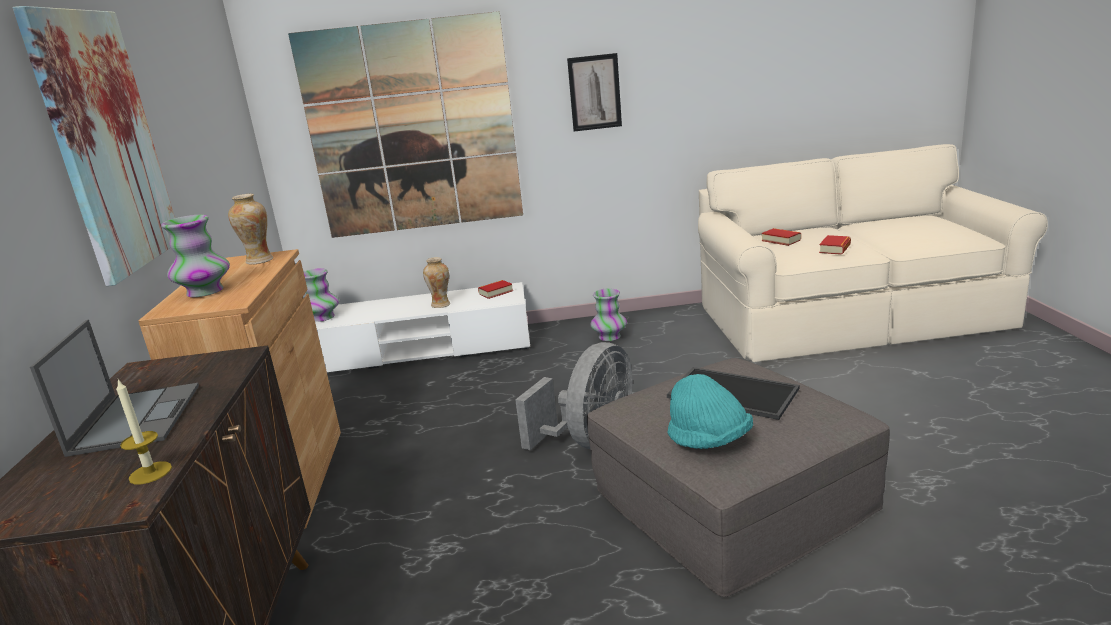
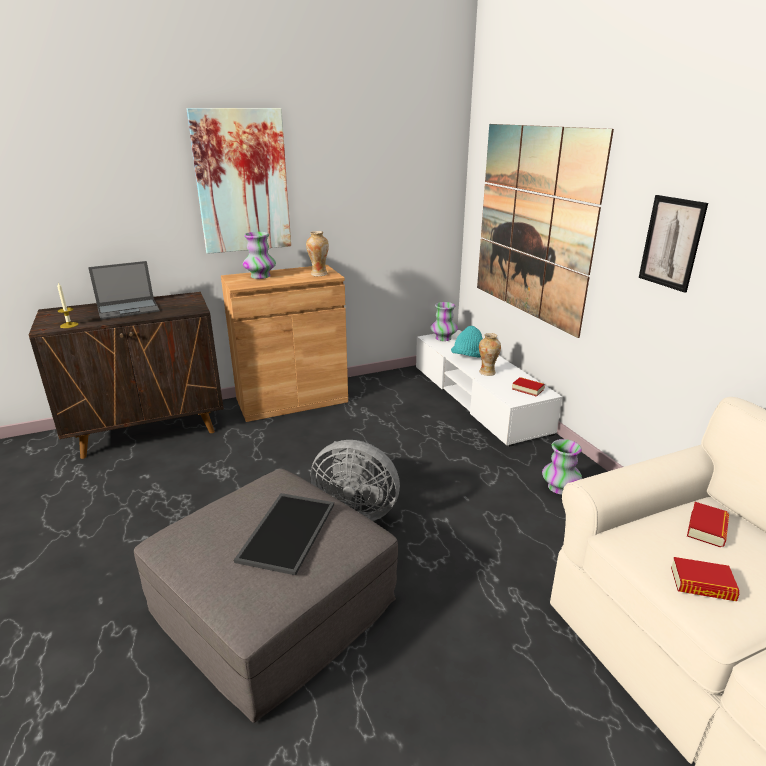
camera: 70 degrees right, 5 degrees up
turquoise hat [667,374,753,449] -> turquoise hat moved to [451,326,483,358]

